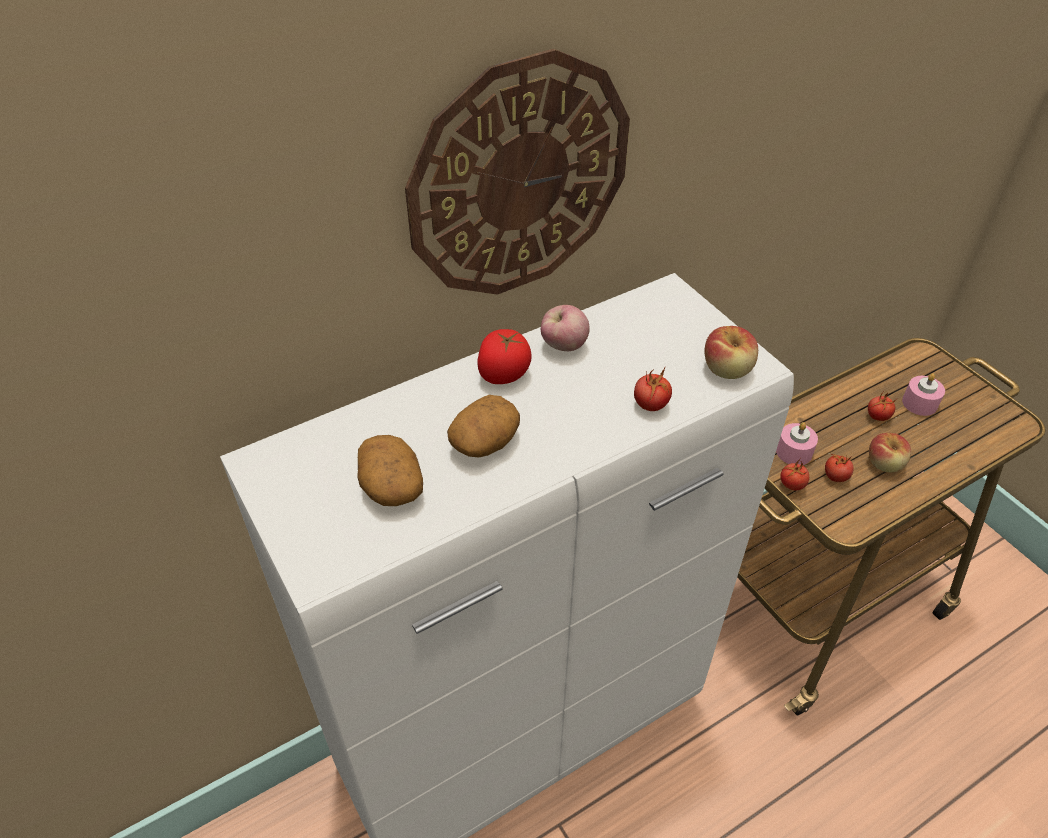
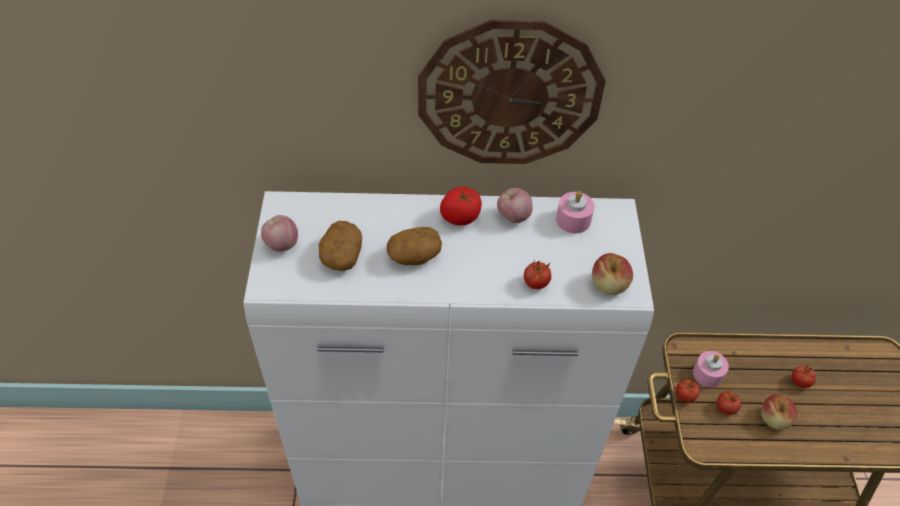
camera: 30 degrees right, 5 degrees up
pink candle [902,373,945,416] -> pink candle moved to [556,191,594,233]
none -> apple [261,215,298,252]

